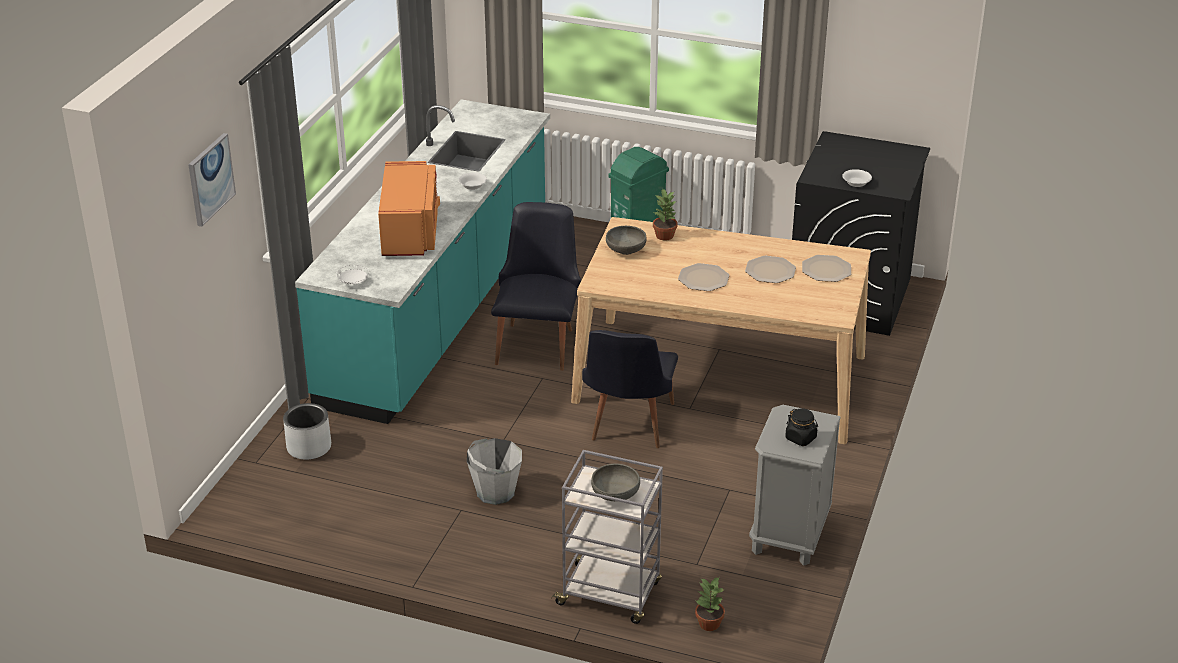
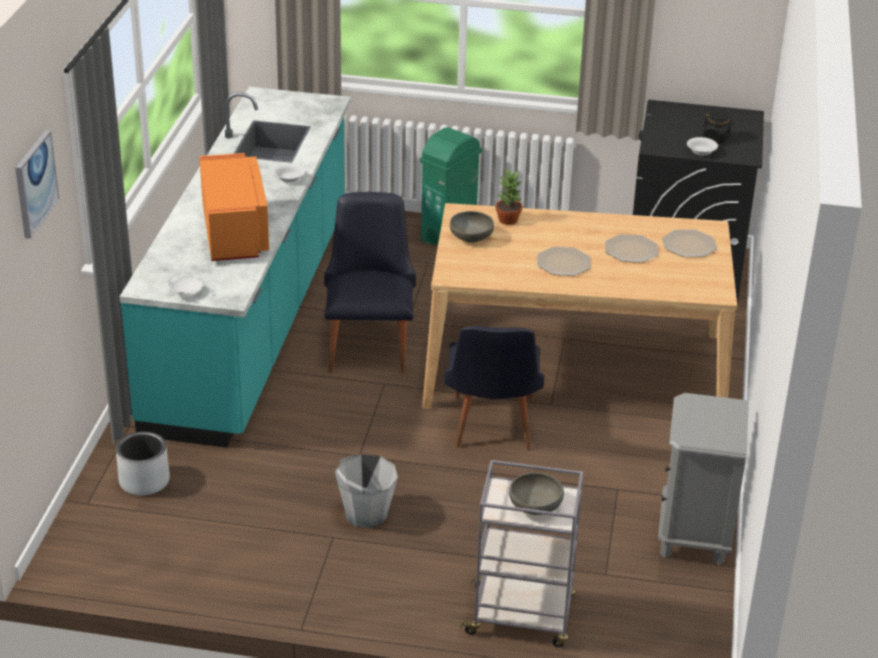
camera: 10 degrees left, 0 degrees up
potted plant [695,577,725,631] -> none
black jar [785,408,818,446] -> black jar moved to [703,111,733,143]

